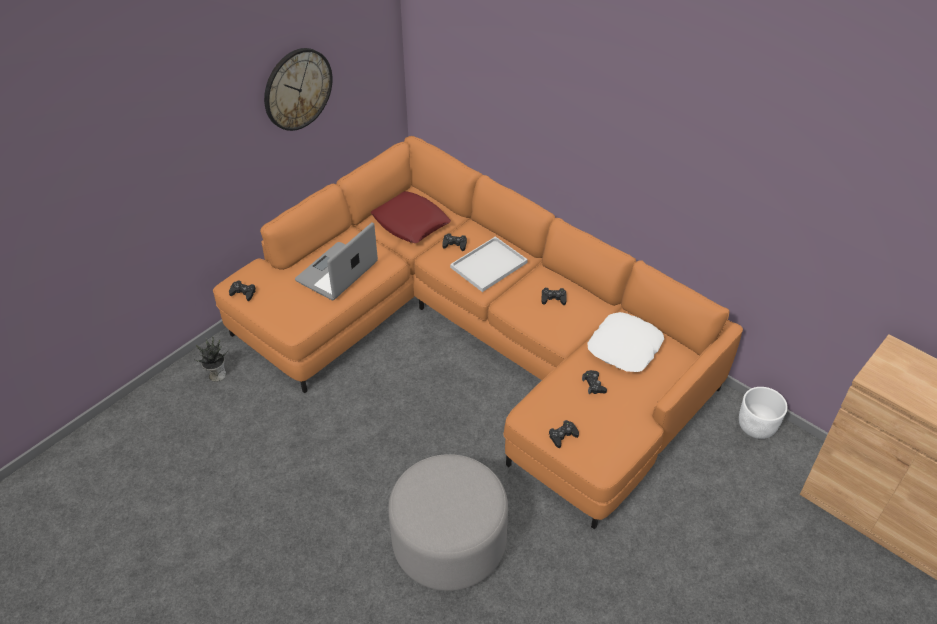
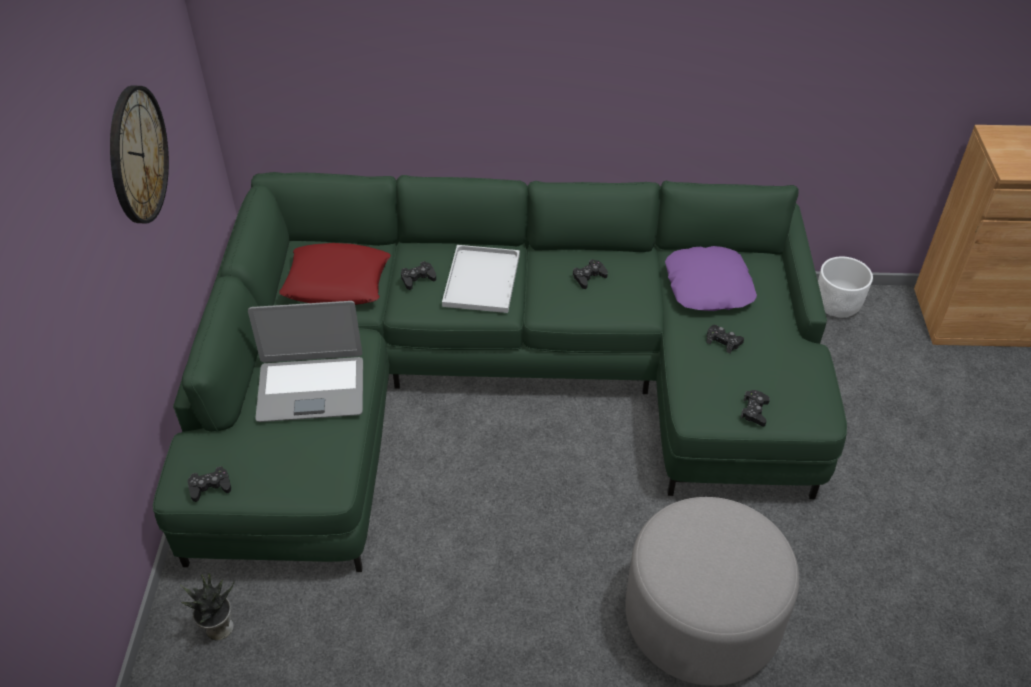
camera: 40 degrees left, 0 degrees up
orange sofa [213,136,743,529] -> green sofa [153,172,847,572]
laptop [295,222,378,300] -> laptop turned 90 degrees counterclockwise [248,301,363,422]
white pillow [587,312,664,372] -> purple pillow [665,246,757,311]

